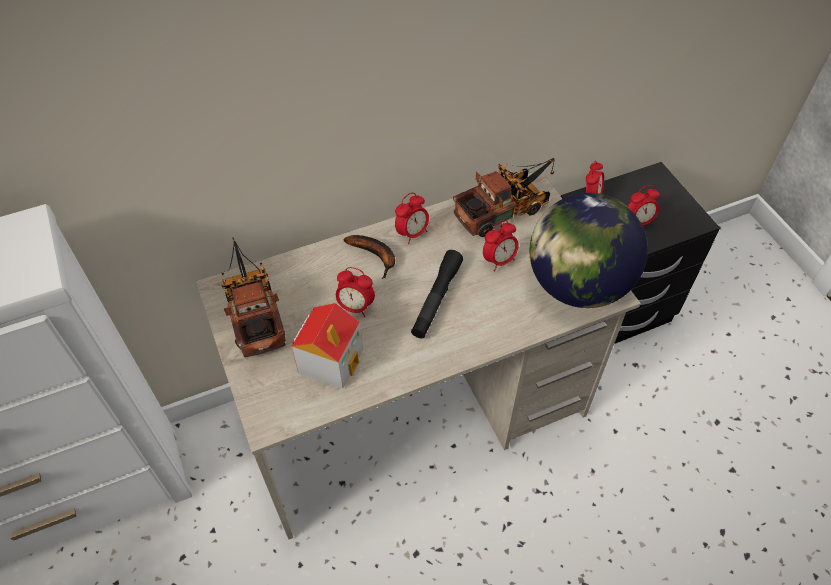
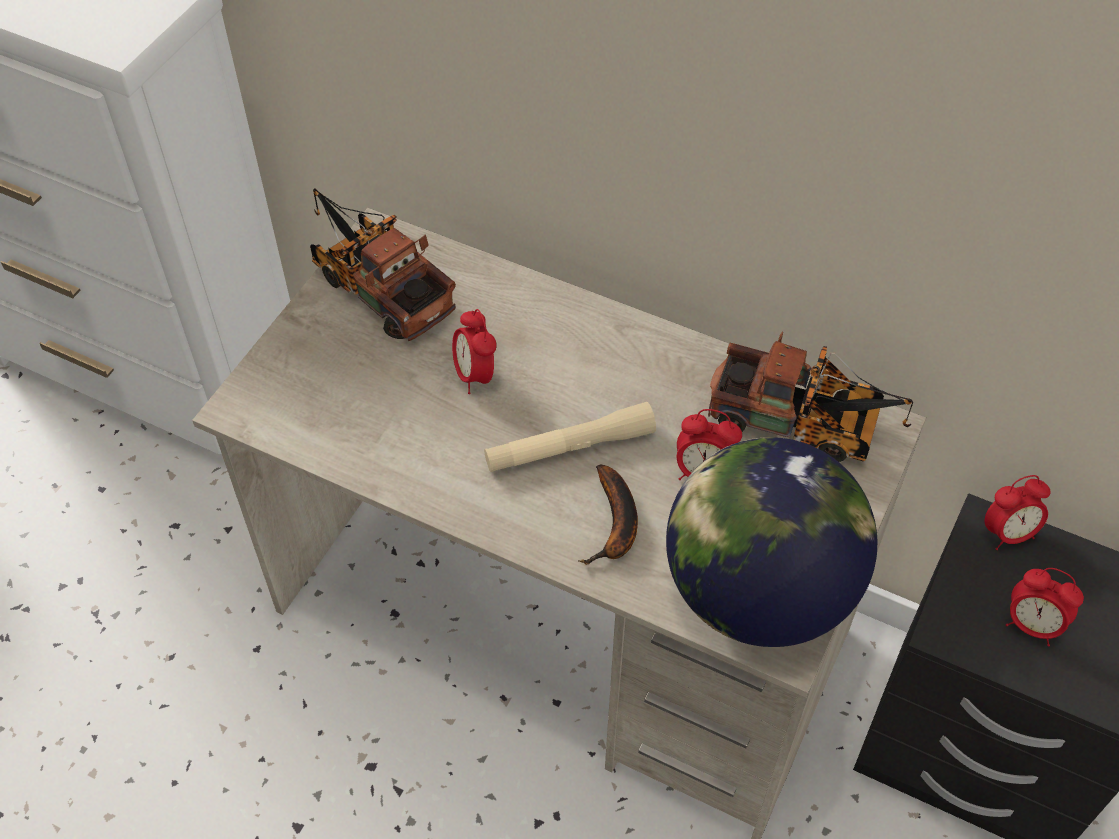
camera: 50 degrees right, 0 degrees up
toy truck [221,237,286,357] -> toy truck turned 75 degrees counterclockwise [310,188,456,341]
toy house [292,303,363,389] -> none
banana [344,235,395,279] -> banana moved to [579,464,638,565]
alarm clock [395,192,429,244] -> none
black flashlight [411,250,463,338] -> beige flashlight [484,402,656,472]

